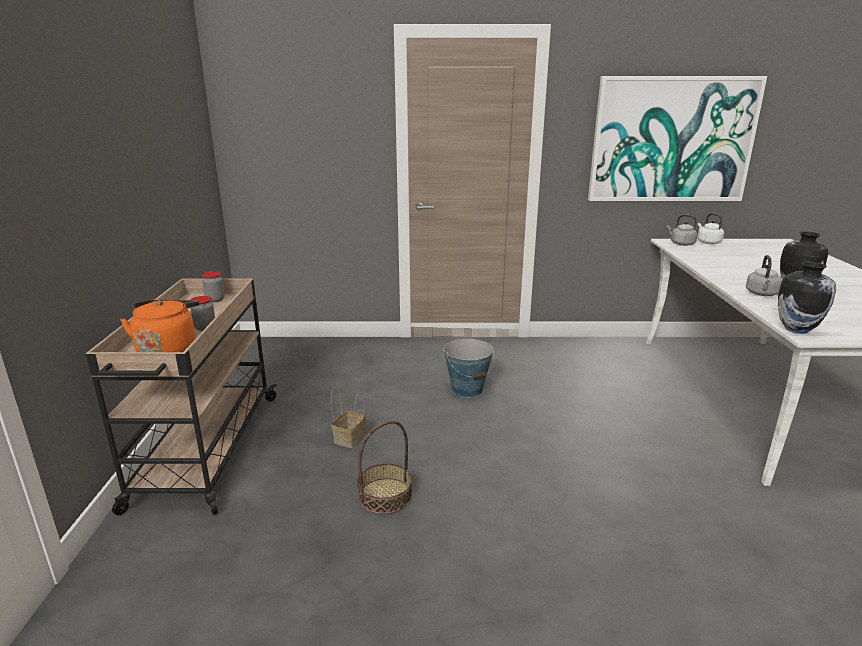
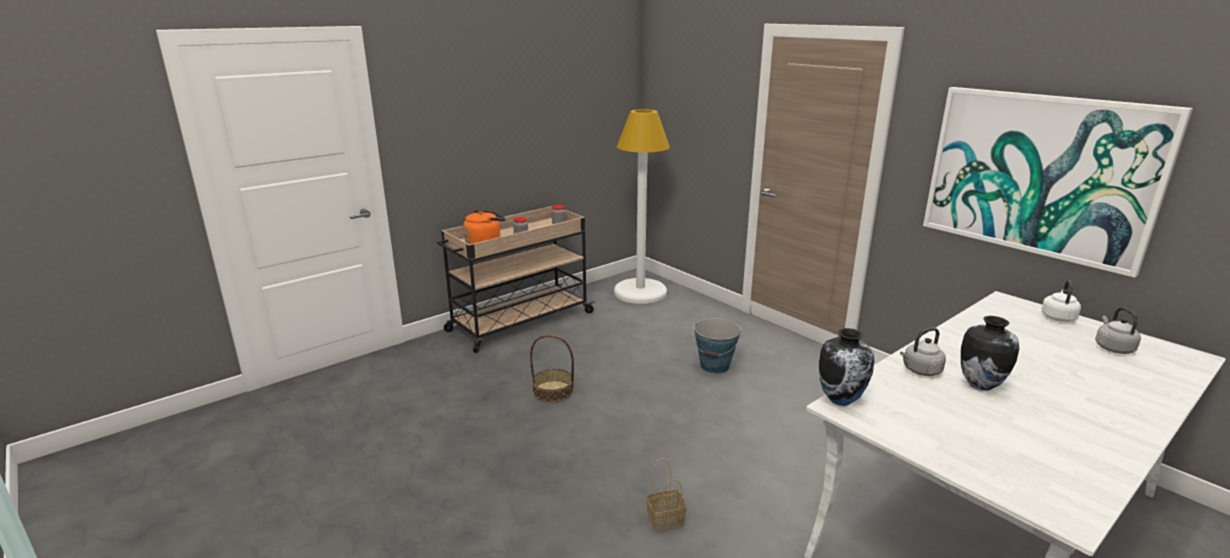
camera: 50 degrees right, 0 degrees up
basket [331,387,366,448] -> basket moved to [646,458,687,532]
grey kettle [667,214,698,246] -> grey kettle moved to [1095,307,1141,354]
none -> white floor lamp [614,109,670,304]

